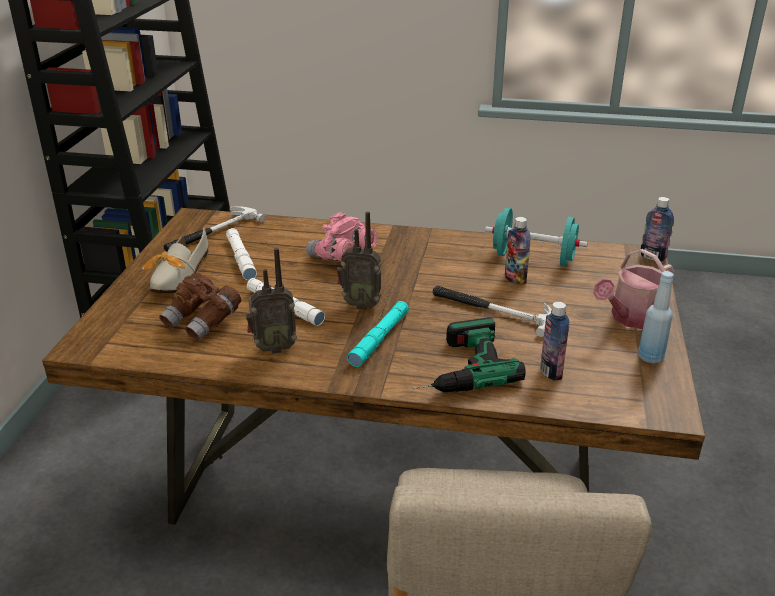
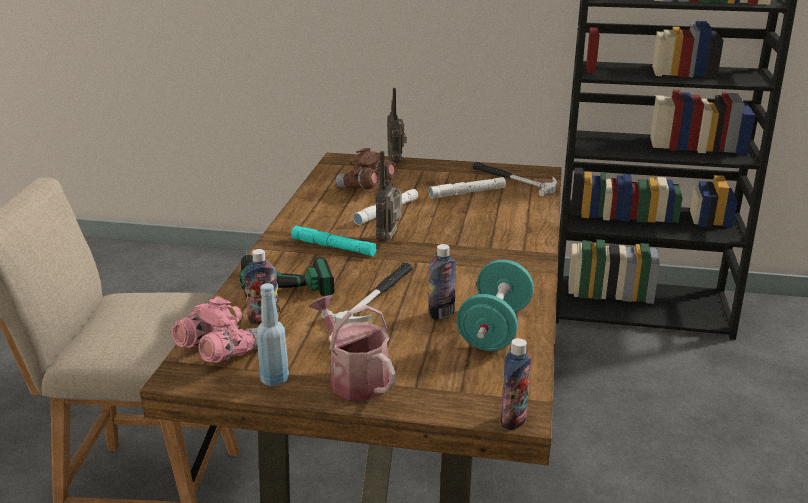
camera: 90 degrees right, 5 degrees down
shoe [142,227,209,293] -> none
radio [246,248,297,354] -> radio moved to [387,88,407,163]
pink binoculars [306,212,378,262] -> pink binoculars moved to [172,297,258,363]

